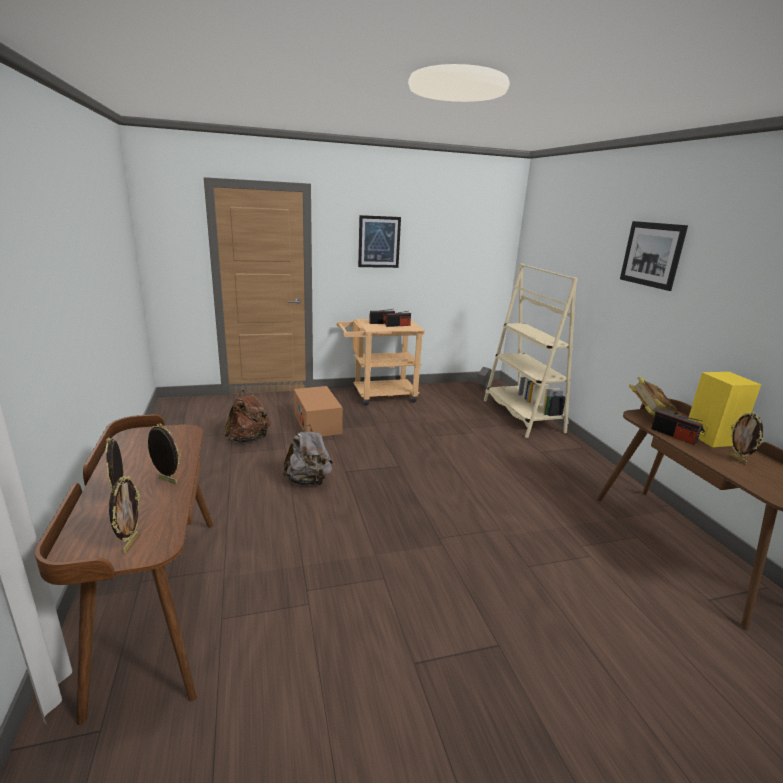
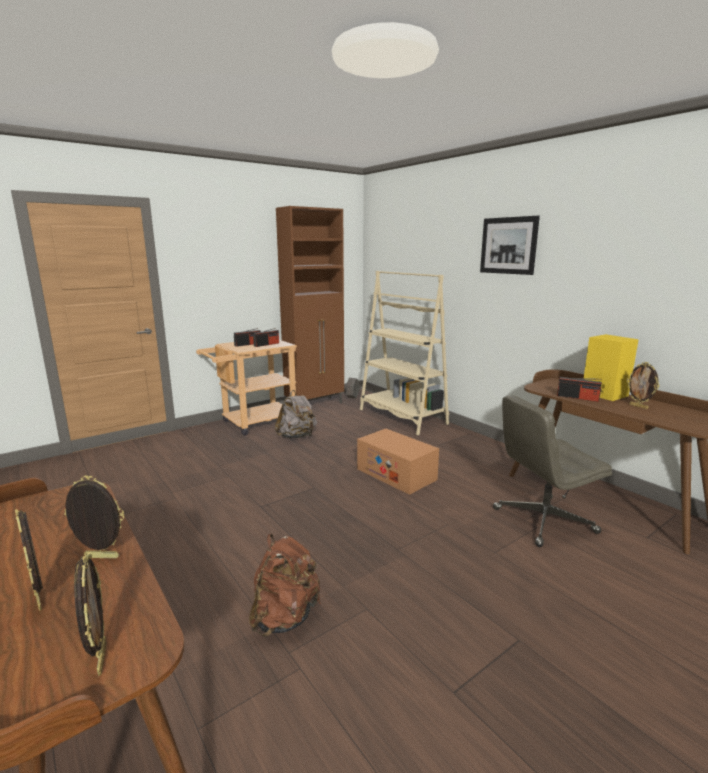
camera: 20 degrees left, 5 degrees down
brown backpack [224,390,271,443] -> brown backpack moved to [249,533,321,637]
grey backpack [283,425,333,485] -> grey backpack moved to [275,390,317,439]
cardboard box [294,386,343,437] -> cardboard box moved to [357,429,439,495]
picture [358,215,401,268] -> none
book [629,377,679,416] -> none
none -> brown cabinet [276,206,344,403]
none -> grey office chair [493,395,612,547]

